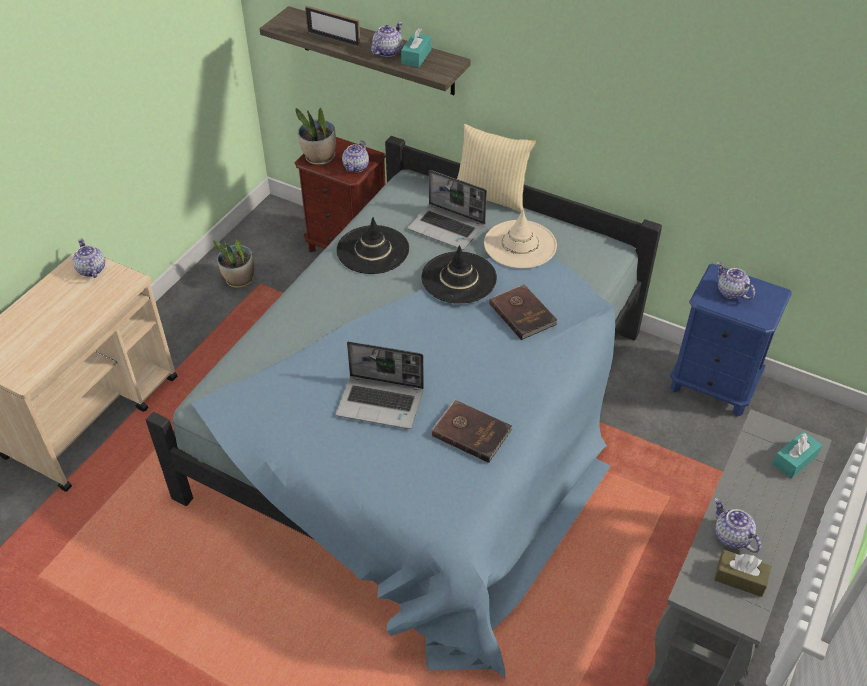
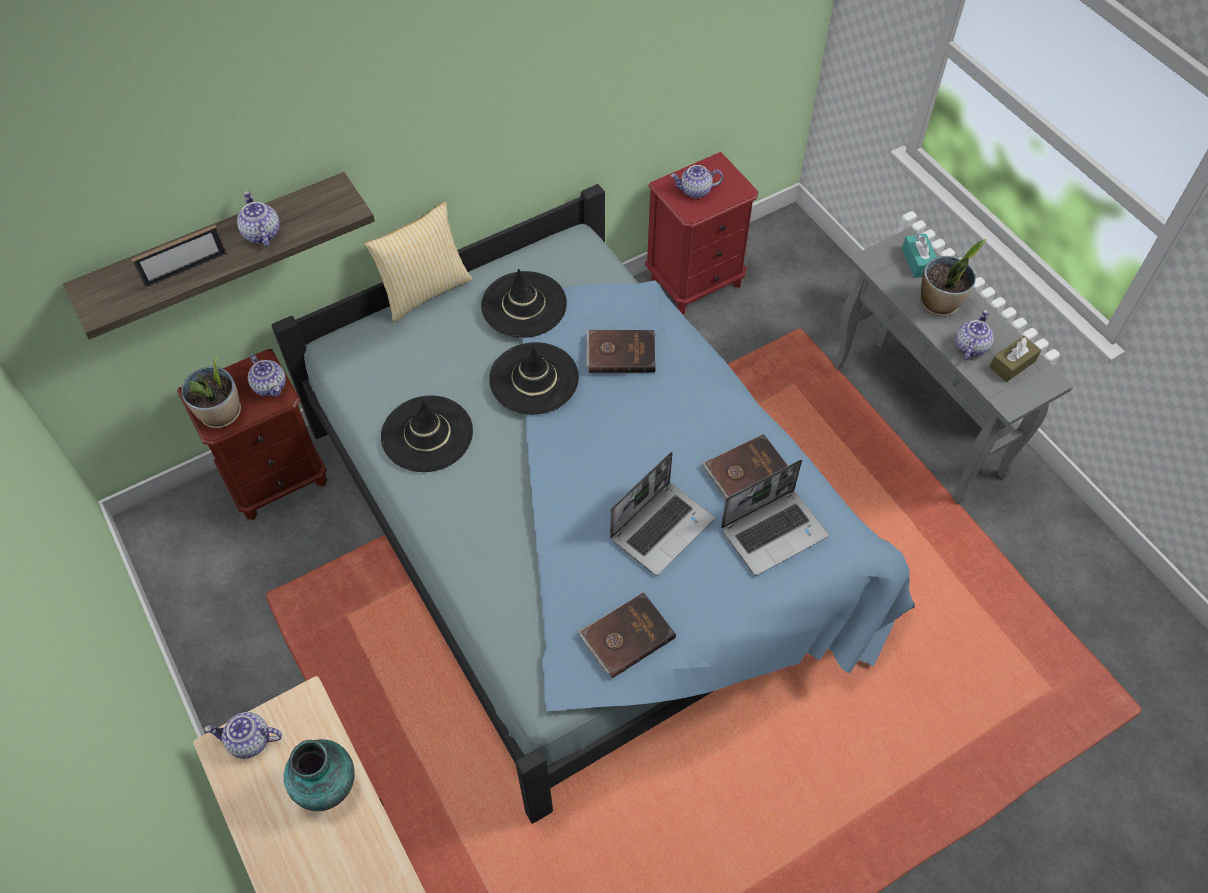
camera: 60 degrees left, 10 degrees up
potted plant [213,239,255,288] -> potted plant moved to [920,239,987,316]
turquoise tissue box [401,28,431,67] -> none
laptop [407,170,487,250] -> laptop moved to [721,459,829,575]
beige hat [484,209,557,269] -> black hat [481,269,567,338]
blue nightstand [670,264,792,417] -> red nightstand [645,152,759,314]
teapot [715,498,762,553] -> teapot turned 120 degrees clockwise [956,310,994,360]
none -> vase [284,739,355,811]
none -> brown book [578,593,676,678]

